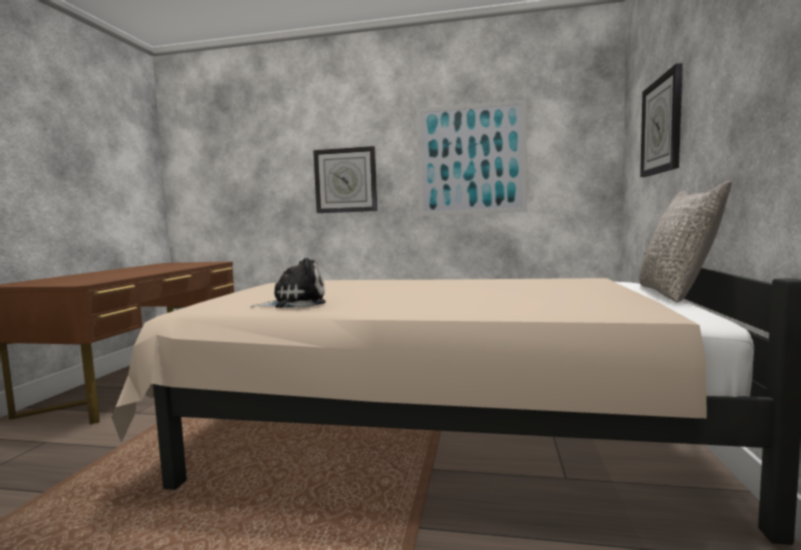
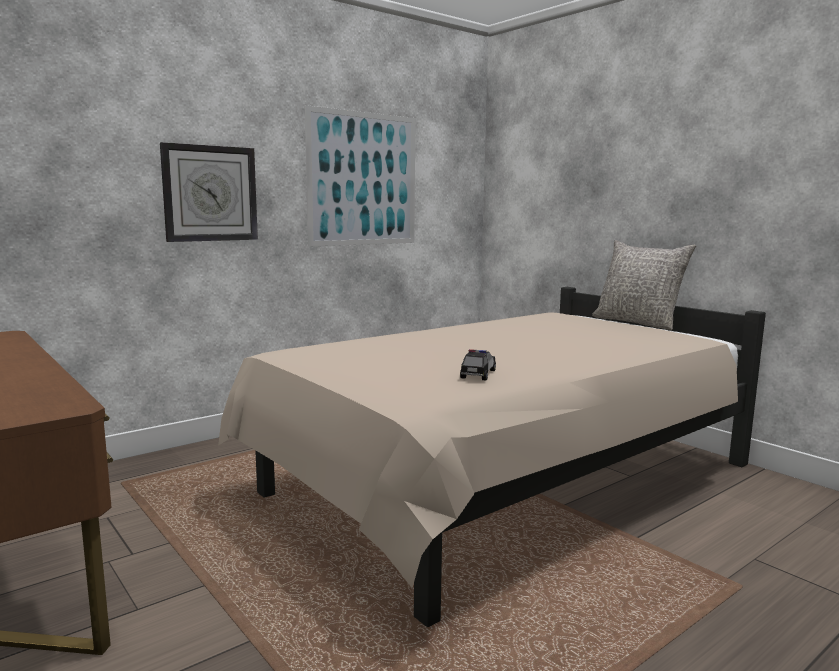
camera: 50 degrees left, 5 degrees up
plush toy [251,258,326,308] -> toy car [460,349,496,381]
wall clock [640,63,683,177] -> none

